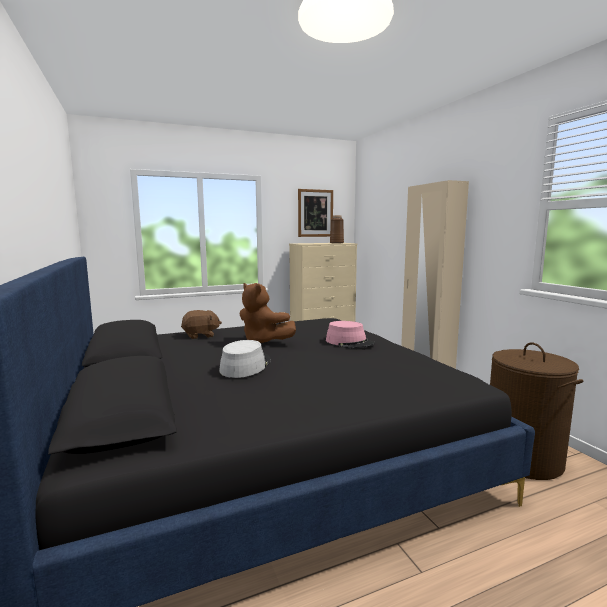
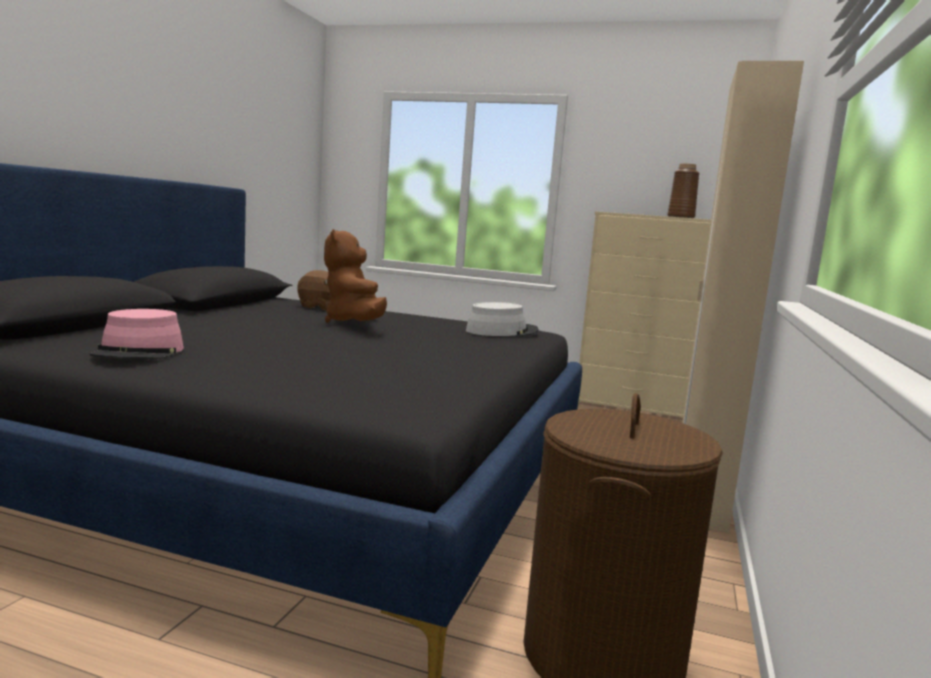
camera: 40 degrees right, 0 degrees up
grey hat [219,340,271,378] -> grey hat moved to [466,302,538,336]
picture [298,189,333,237] -> none
pink hat [326,321,375,348] -> pink hat moved to [89,309,184,359]

